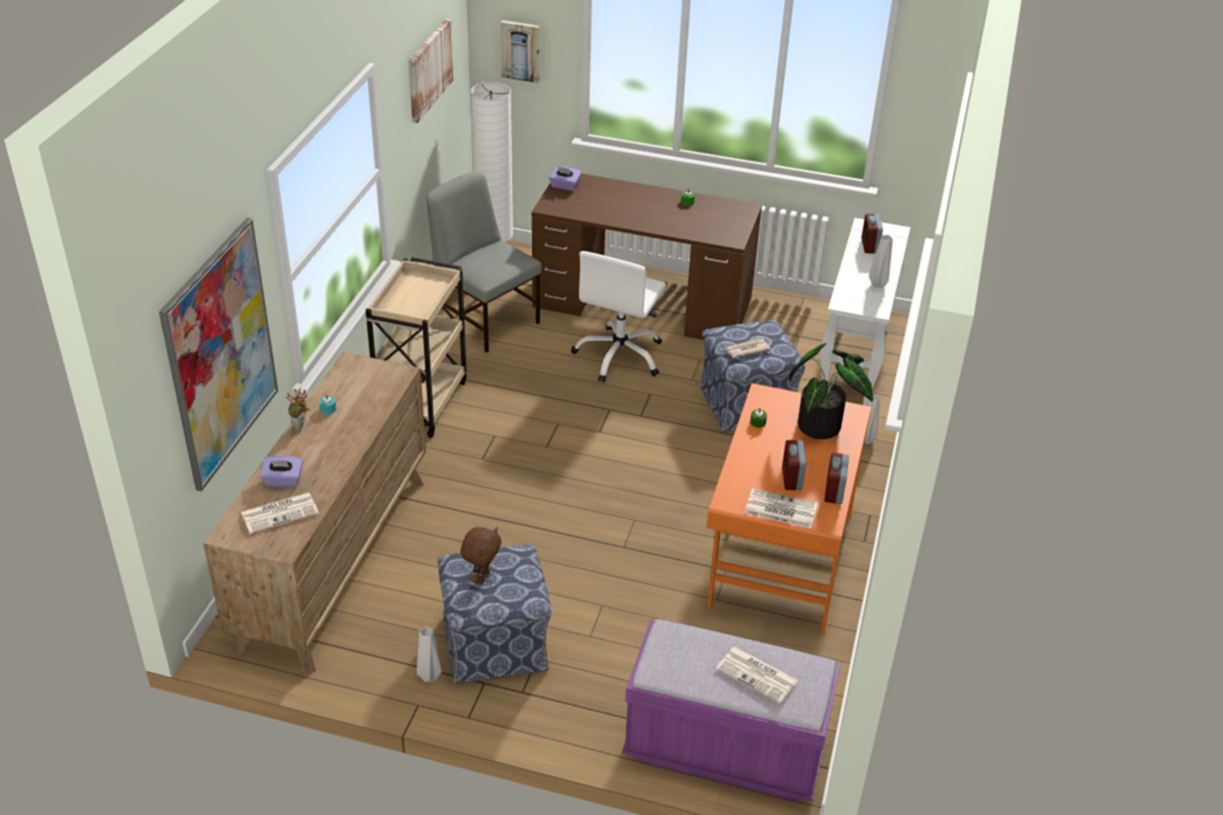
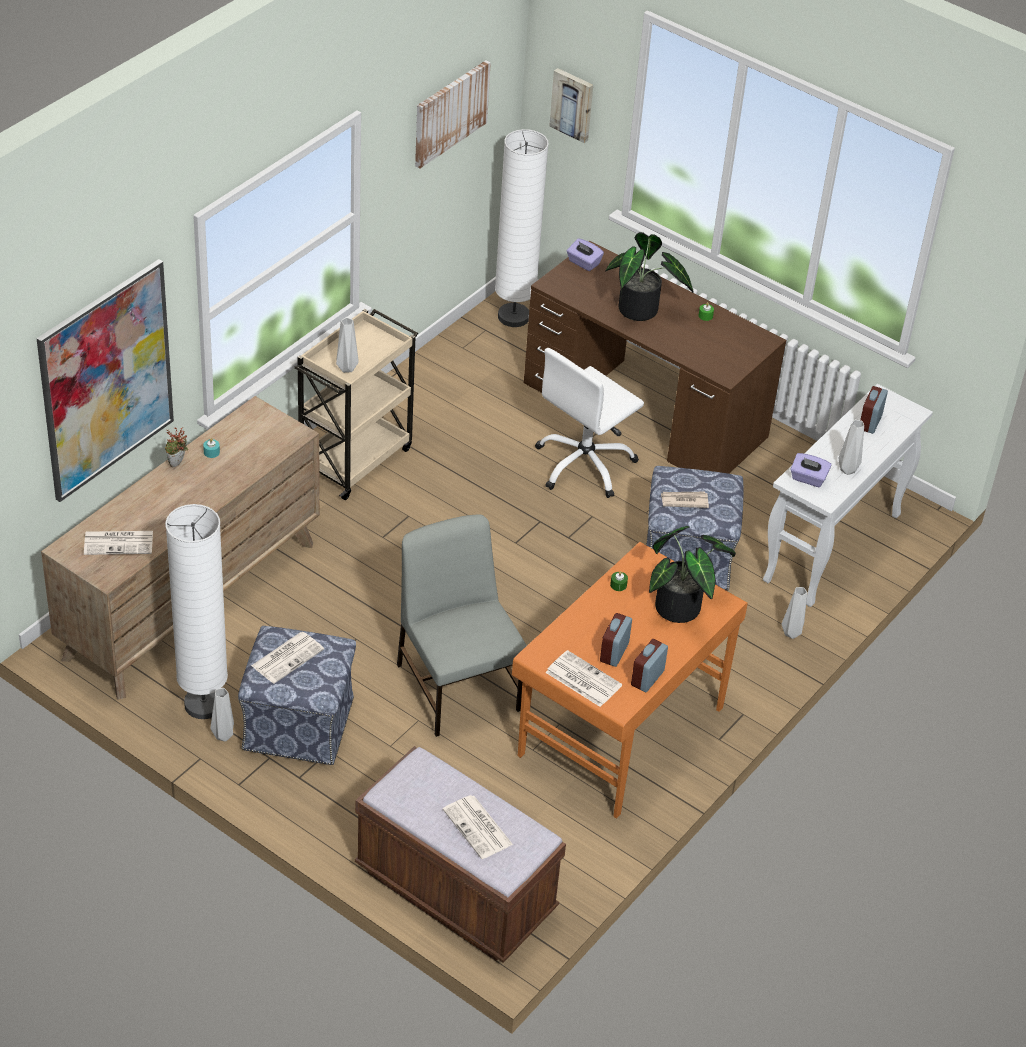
camera: 20 degrees right, 5 degrees up
purple tissue box [260,456,303,487] -> purple tissue box moved to [790,453,831,487]
grey chair [426,171,542,353] -> grey chair moved to [397,514,527,737]
brown plush toy [461,527,502,584] -> newspaper [251,632,324,684]
purple bench [622,619,841,802] -> brown bench [355,746,566,963]
none -> white floor lamp [165,504,228,719]
none -> grey vase [336,317,359,373]
none -> potted plant [605,232,693,321]

